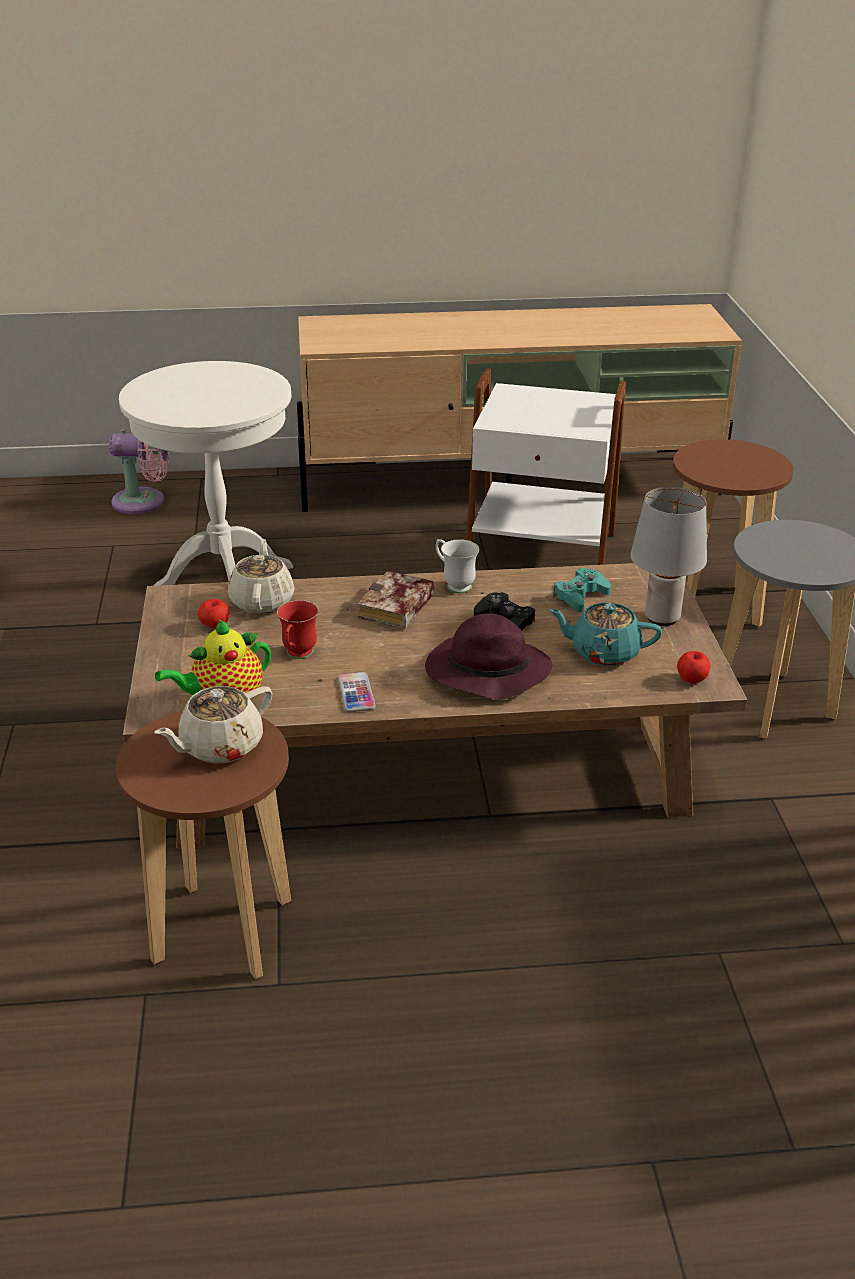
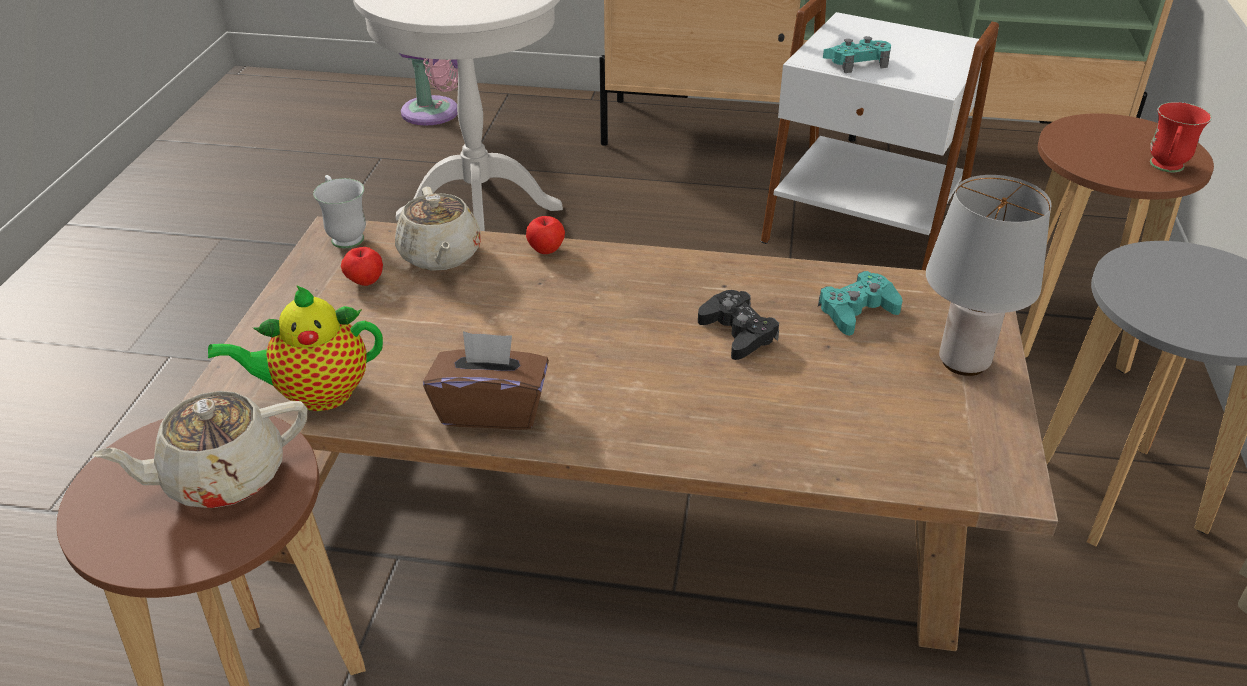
camera: 15 degrees right, 5 degrees up
beige teapot [228,539,295,614] -> beige teapot turned 150 degrees clockwise [395,187,481,271]
red mug [277,600,319,659] -> red mug moved to [1150,102,1212,172]
phone [338,672,376,712] -> brown tissue box [423,331,549,430]
book [357,571,435,629] -> none
purple hat [425,613,552,700] -> none
white mug [436,539,479,593] -> white mug moved to [313,175,366,248]
turquoise teapot [548,603,662,666] -> none
apple [677,651,711,684] -> apple moved to [526,216,565,254]
none -> turquoise game controller [823,36,891,73]

